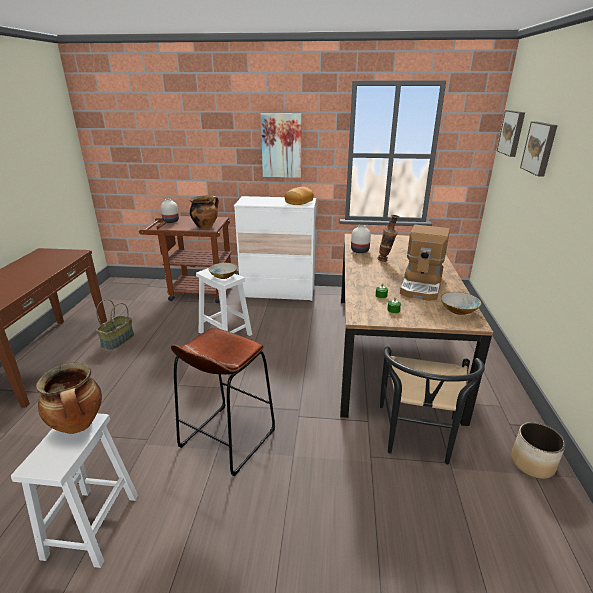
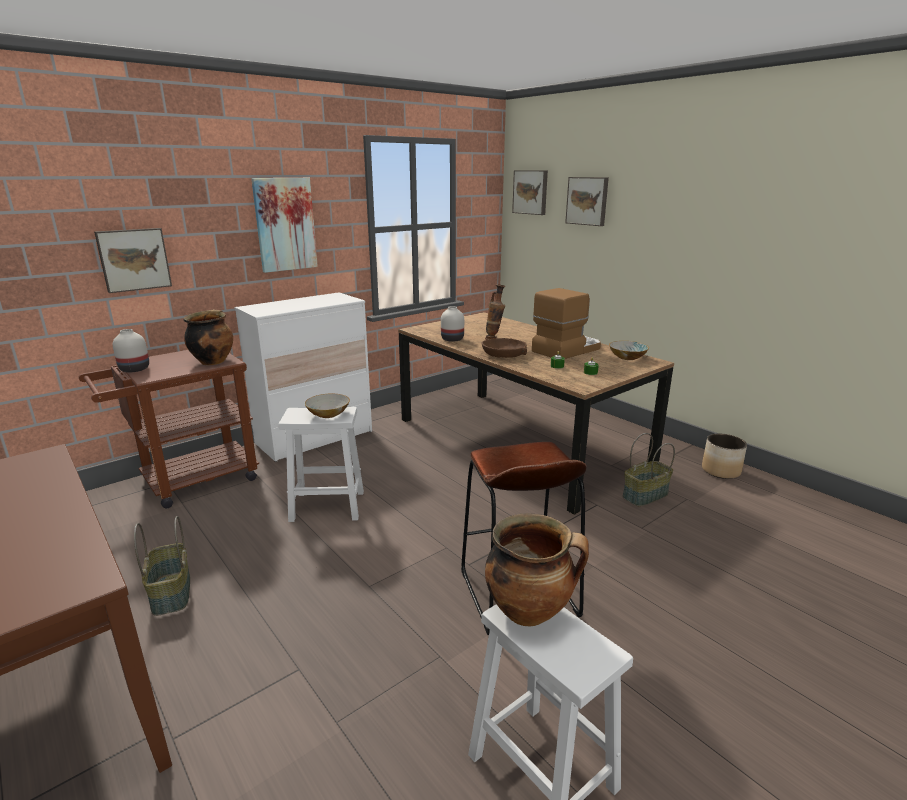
camera: 45 degrees left, 5 degrees down
bread [285,187,314,205] -> none
black chair [380,346,485,464] -> basket [622,433,675,507]
coffee machine [400,224,450,301] -> coffee machine turned 105 degrees counterclockwise [532,288,601,359]
none -> picture [94,228,172,293]
none -> brown bowl [481,338,527,358]

